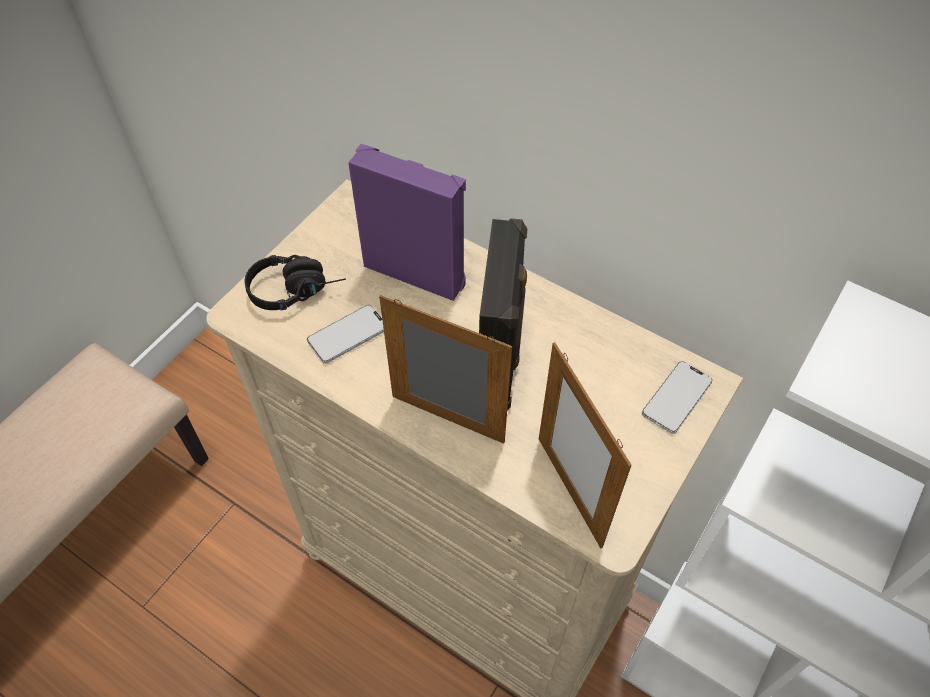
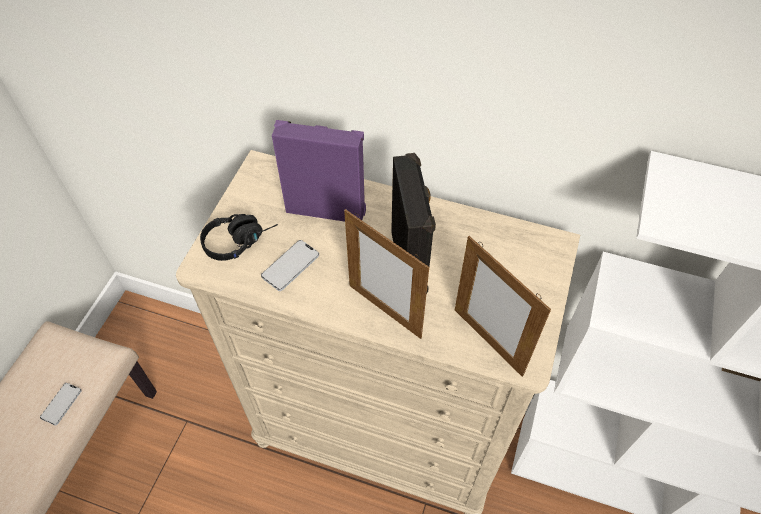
camera: 15 degrees left, 0 degrees up
picture frame [379,295,512,444] -> picture frame turned 150 degrees counterclockwise [344,209,429,339]
phone [642,361,713,434] -> phone moved to [40,383,82,426]

